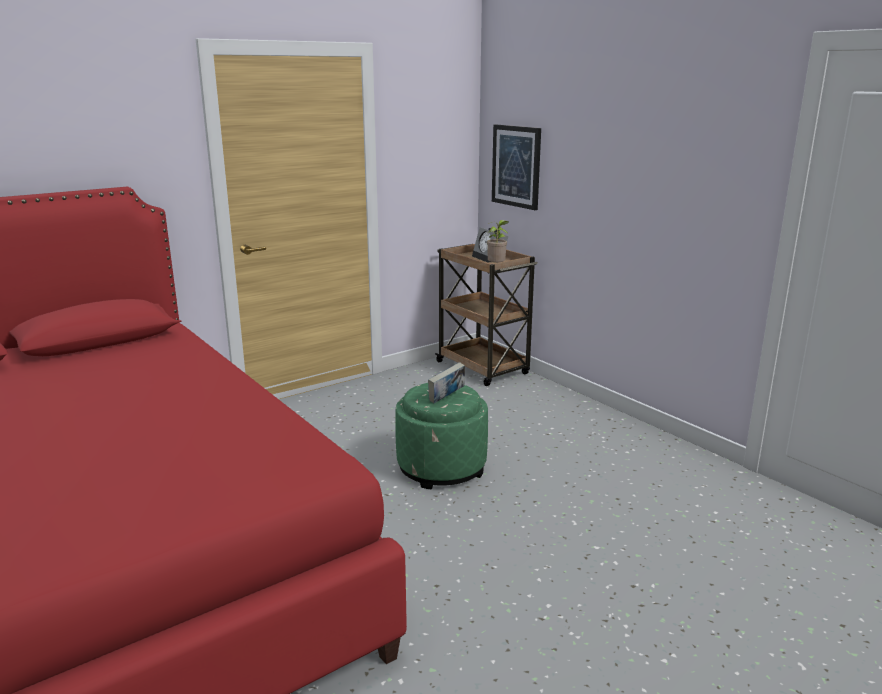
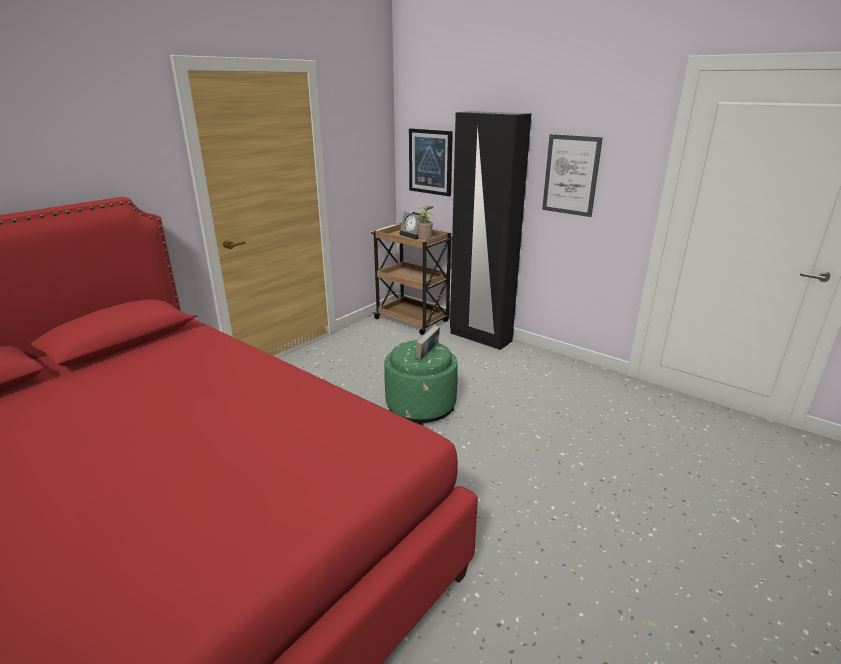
camera: 15 degrees left, 5 degrees up
none -> black wardrobe [450,111,531,350]
none -> picture [542,134,603,217]

